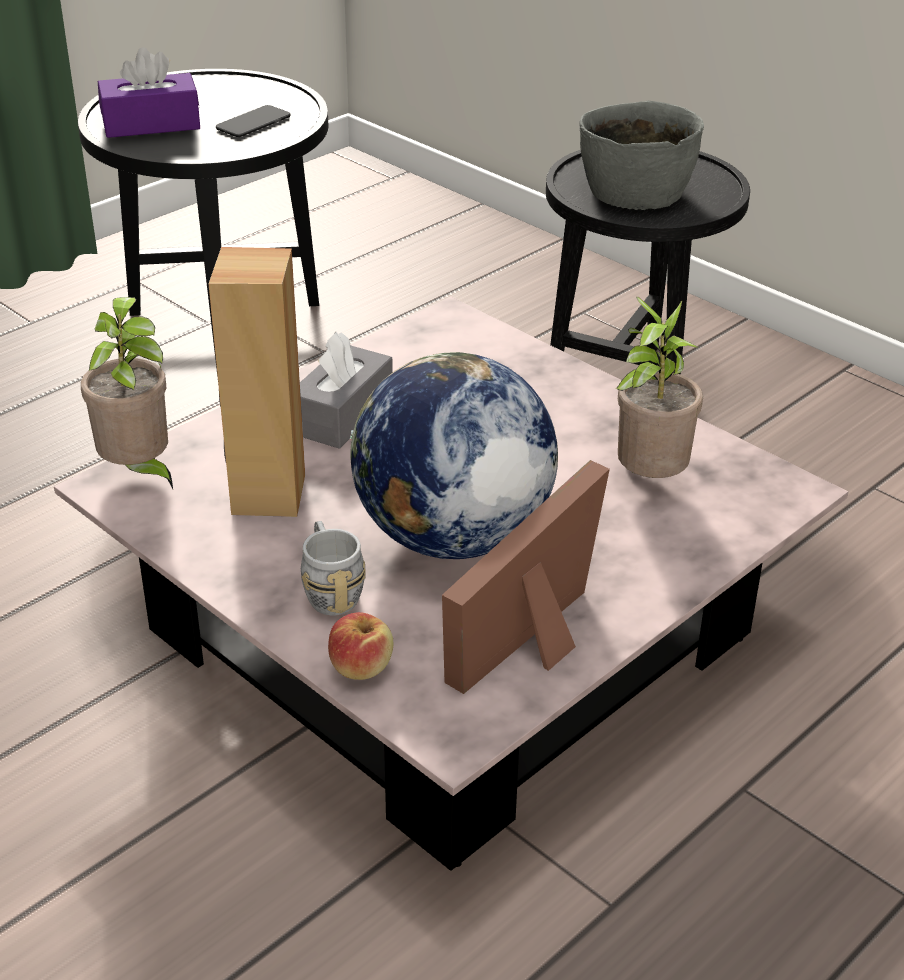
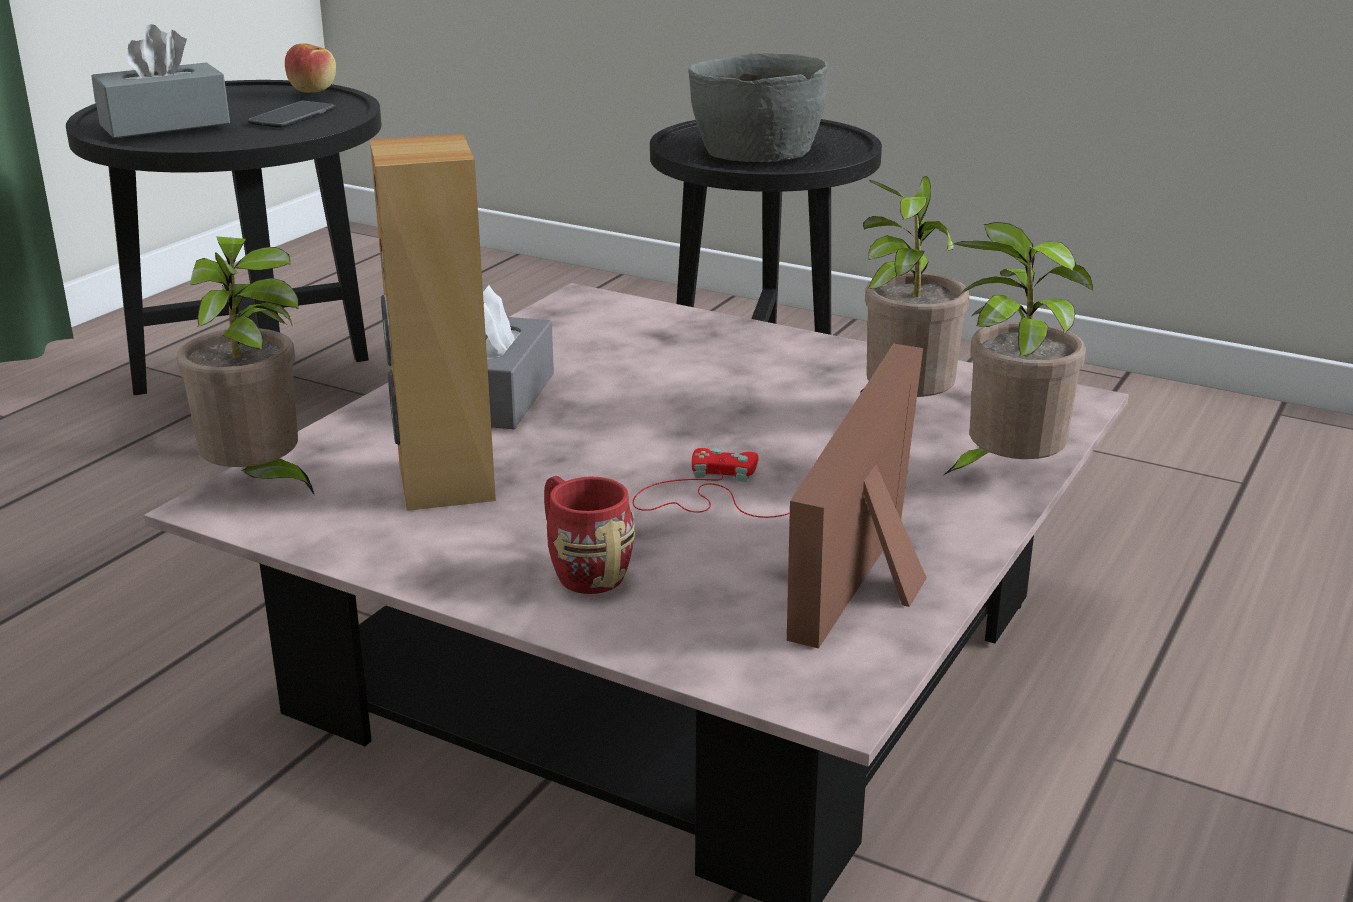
camera: 15 degrees left, 10 degrees down
purple tissue box [98,47,200,138] -> grey tissue box [91,24,230,138]
grey mug [301,521,366,615] -> red mug [544,476,635,594]
apple [328,612,393,680] -> apple moved to [285,43,336,93]
globe [350,352,558,559] -> red game controller [633,448,790,518]
none -> potted plant [944,222,1093,475]

